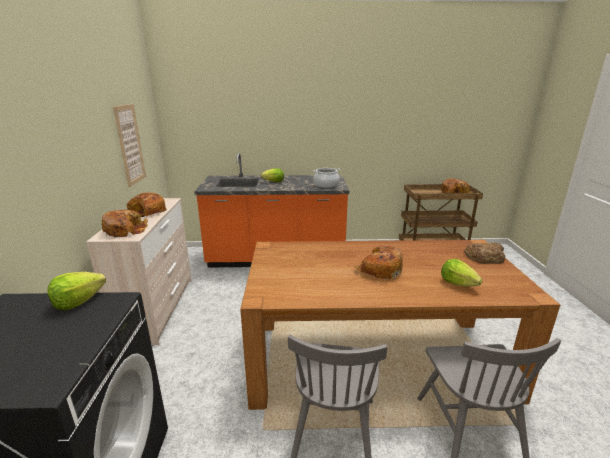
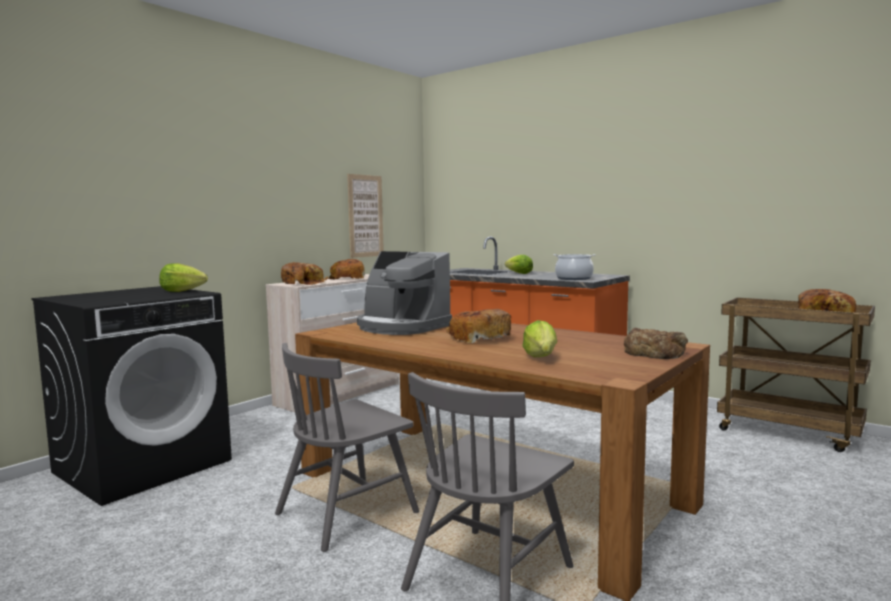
camera: 40 degrees right, 15 degrees down
none -> coffee machine [357,251,452,335]

